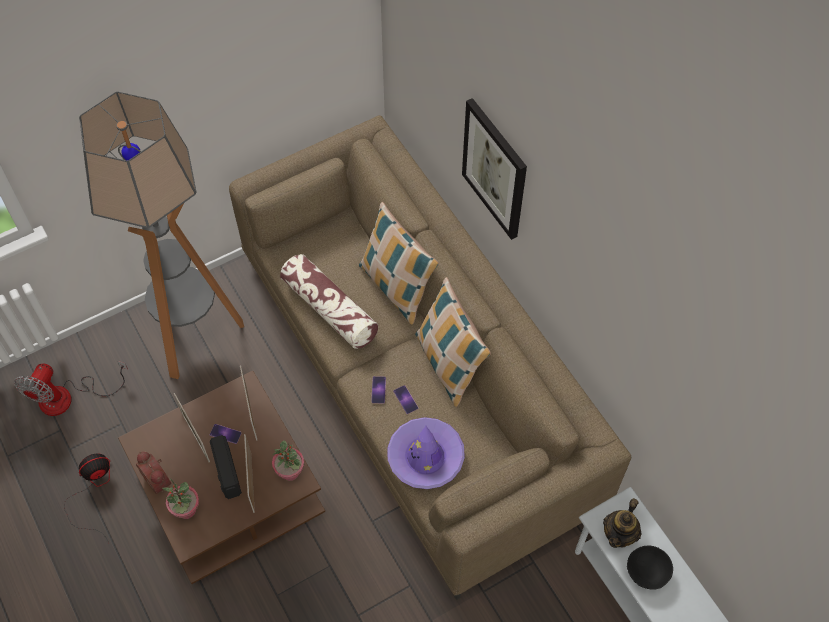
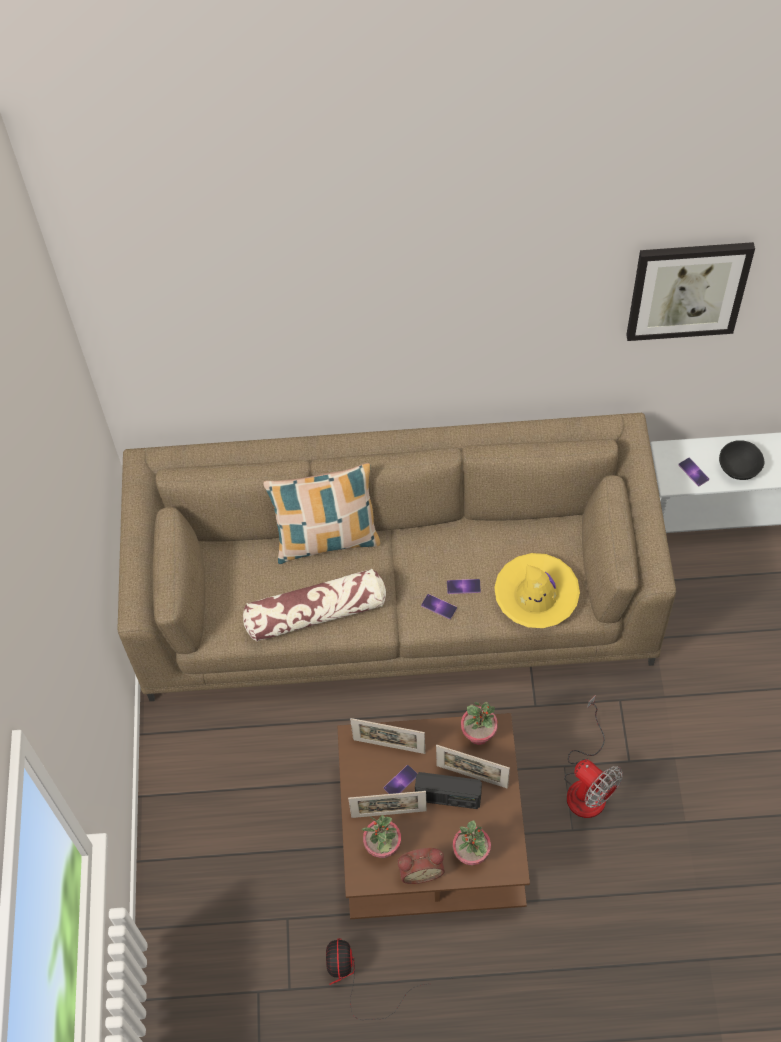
camera: 60 degrees left, 0 degrees up
fan [15,361,128,416] -> fan moved to [564,695,623,818]
floor lamp [79,92,244,379] -> none
purple hat [387,417,465,489] -> yellow hat [494,553,580,628]
pillow [415,277,491,407] -> none
picture [462,98,527,240] -> picture moved to [626,242,755,341]
teapot [603,498,641,548] -> phone [678,458,709,486]
none -> potted plant [361,815,401,858]

